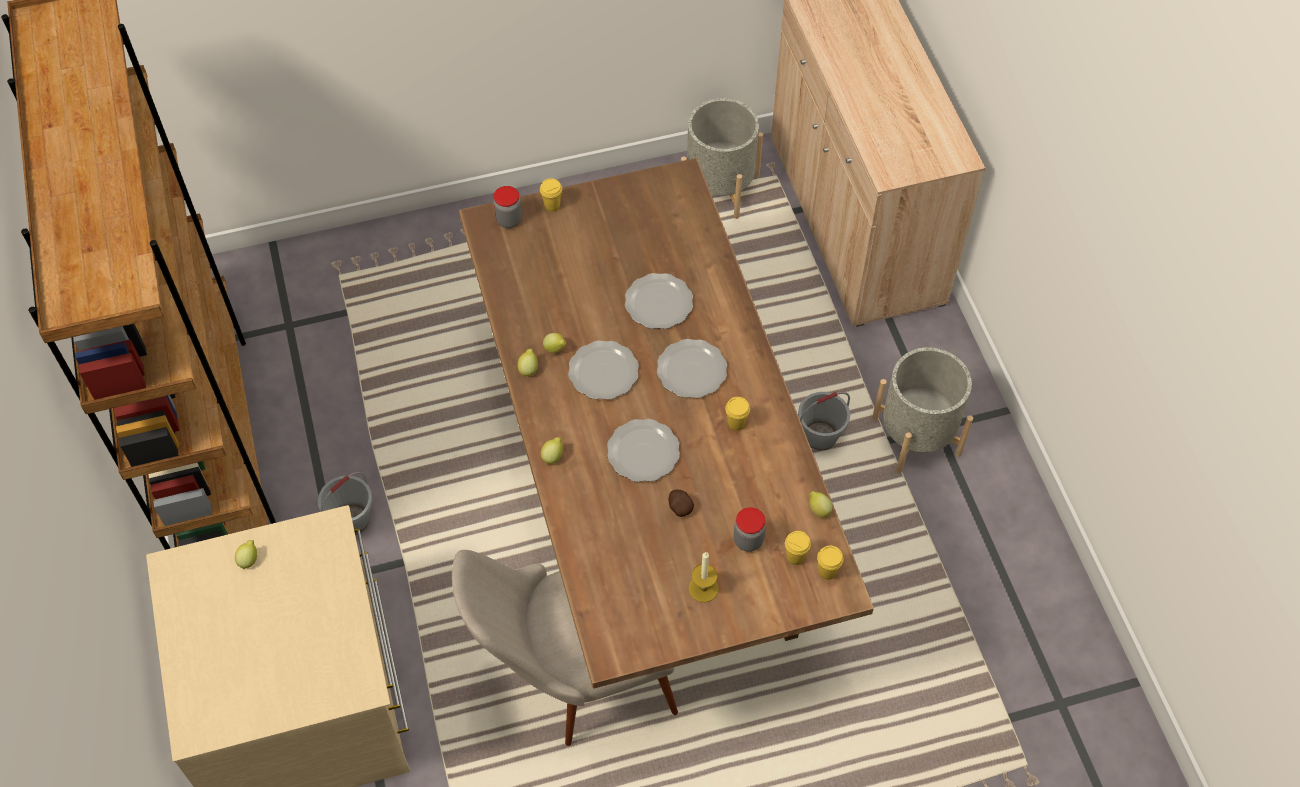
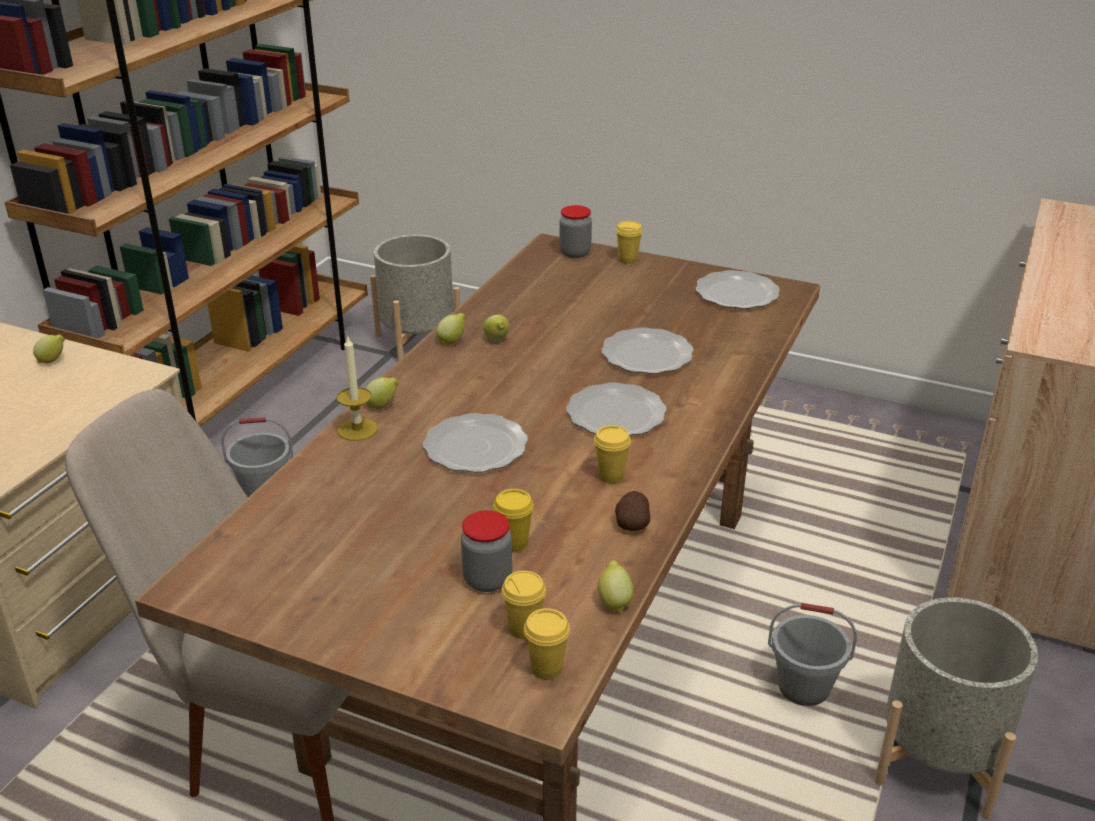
camera: 40 degrees right, 25 degrees down
plate [568,341,639,400] -> plate moved to [695,270,780,309]
potato [669,490,694,517] -> potato moved to [615,491,650,531]
grey planter [681,98,763,219] -> grey planter moved to [370,234,460,361]
candle [688,552,719,602] -> candle moved to [337,335,378,441]
none -> yellow cup [493,489,534,552]

